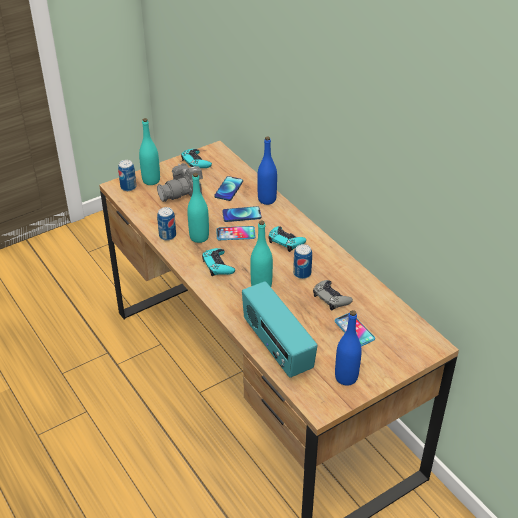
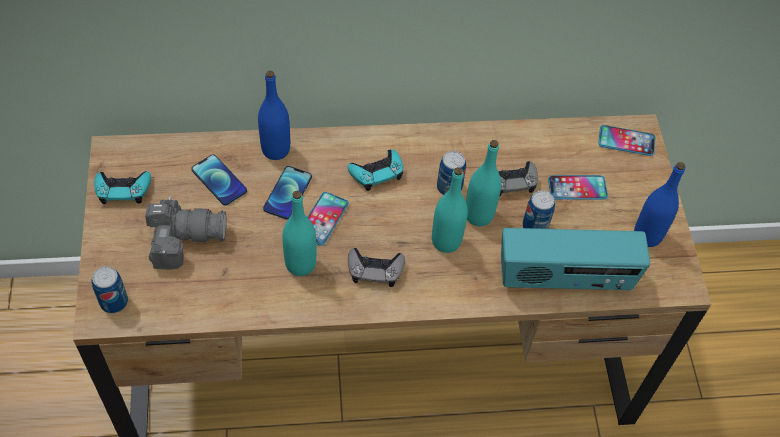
camera: 65 degrees left, 15 degrees up
turquoise bottle [139,118,160,185] -> turquoise bottle moved to [466,140,501,226]
camera [157,163,203,202] -> camera turned 90 degrees counterclockwise [145,196,227,270]
can [157,207,176,241] -> can moved to [522,190,555,229]
turquoise game controller [202,248,235,276] -> grey game controller [348,248,405,287]
none -> phone [598,125,655,156]

